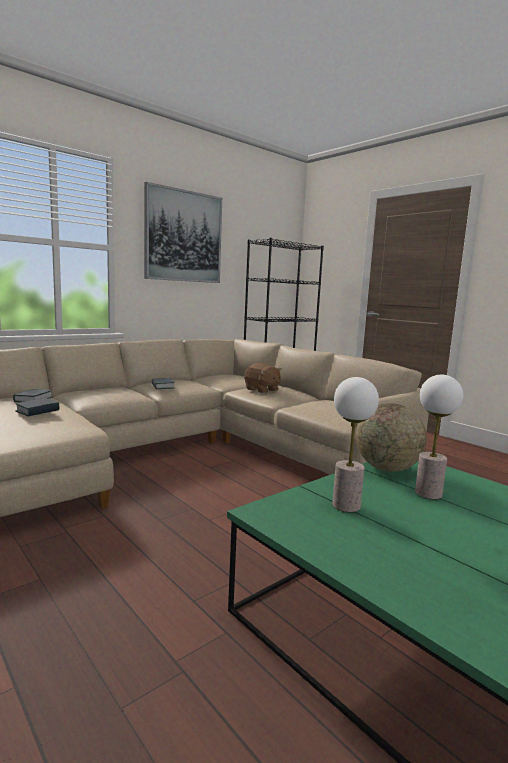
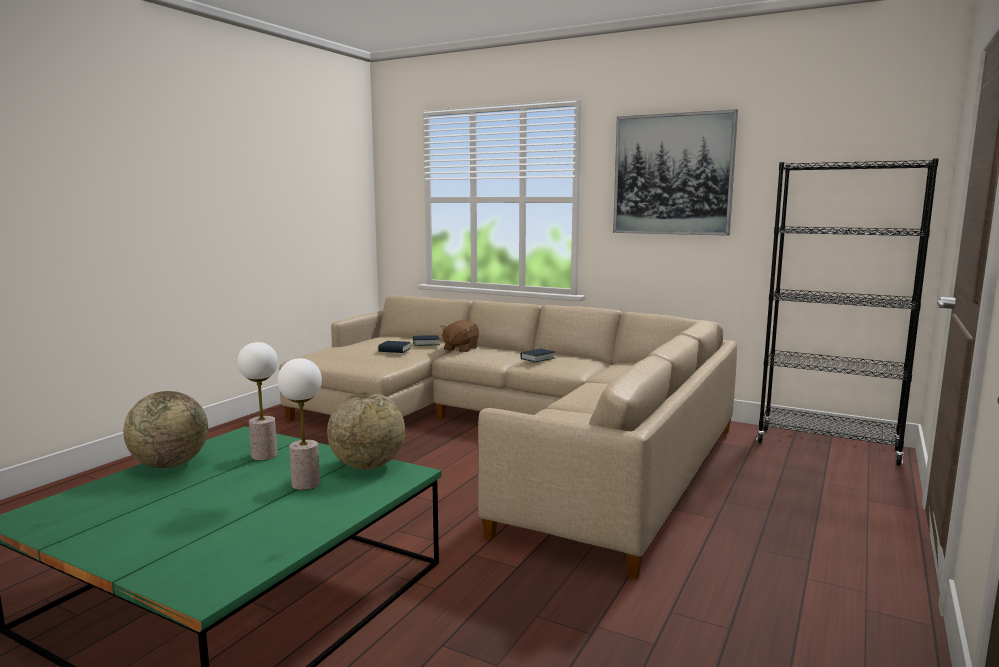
camera: 70 degrees right, 0 degrees up
brown plush toy [244,363,281,393] -> brown plush toy moved to [441,320,479,352]
none -> globe [123,391,208,468]

